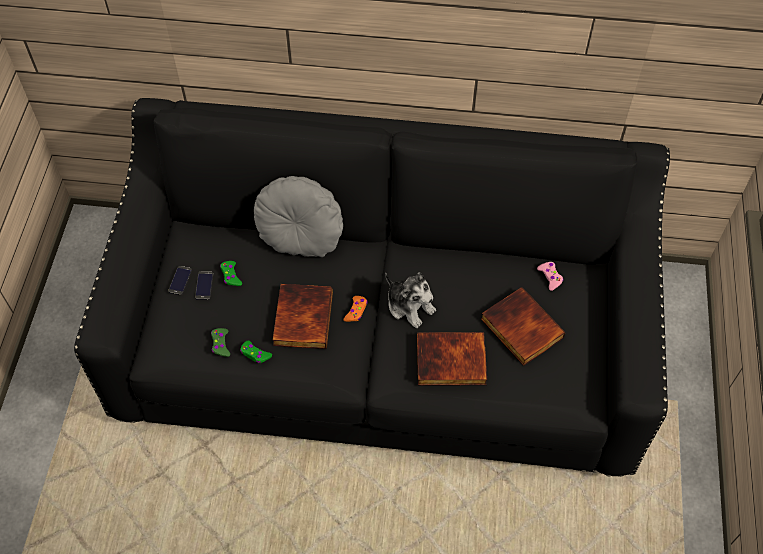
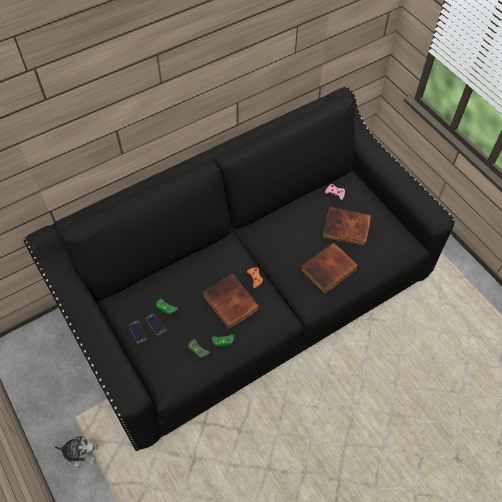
camera: 40 degrees left, 0 degrees up
grey pillow [254,176,343,257] -> none
plush toy [385,272,436,328] -> plush toy moved to [54,436,99,467]

